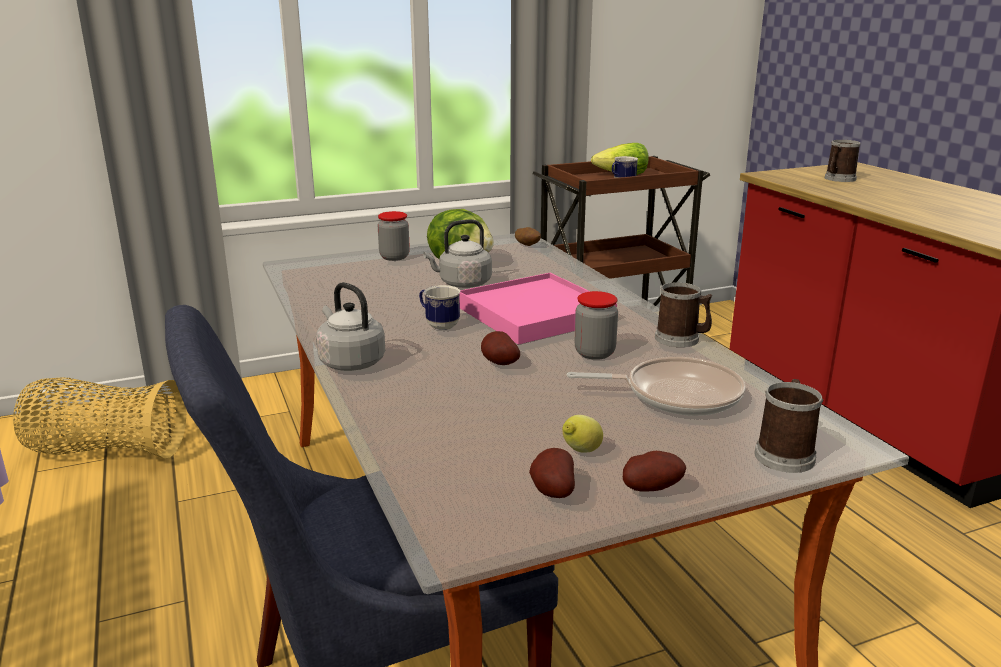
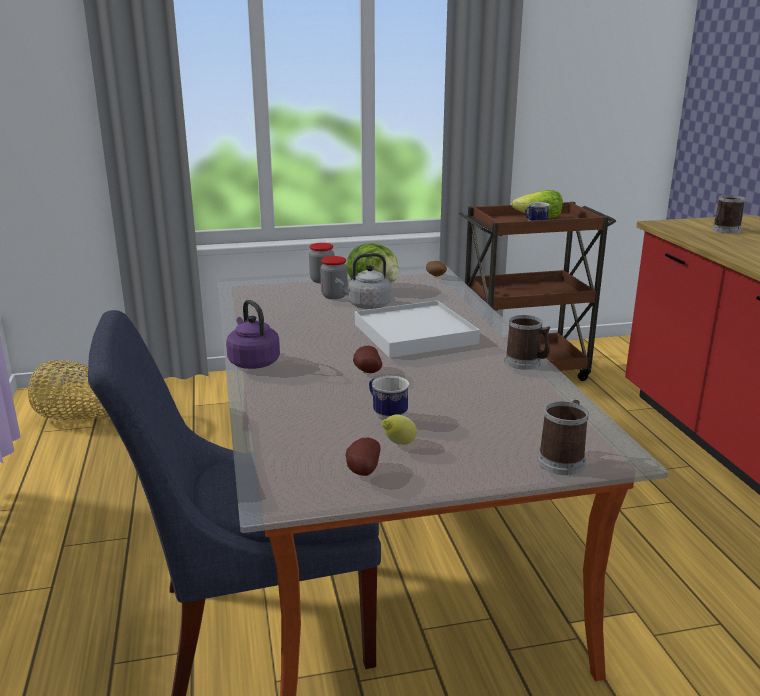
camera: 10 degrees right, 0 degrees up
grey kettle [316,282,385,371] -> purple kettle [226,300,280,369]
mug [419,285,460,330] -> mug moved to [369,376,410,420]
pink tray [459,273,617,345] -> white tray [355,300,480,358]
frying pan [567,357,745,416] -> none
jar [574,291,618,360] -> jar moved to [320,256,348,299]
potato [623,451,686,491] -> none

